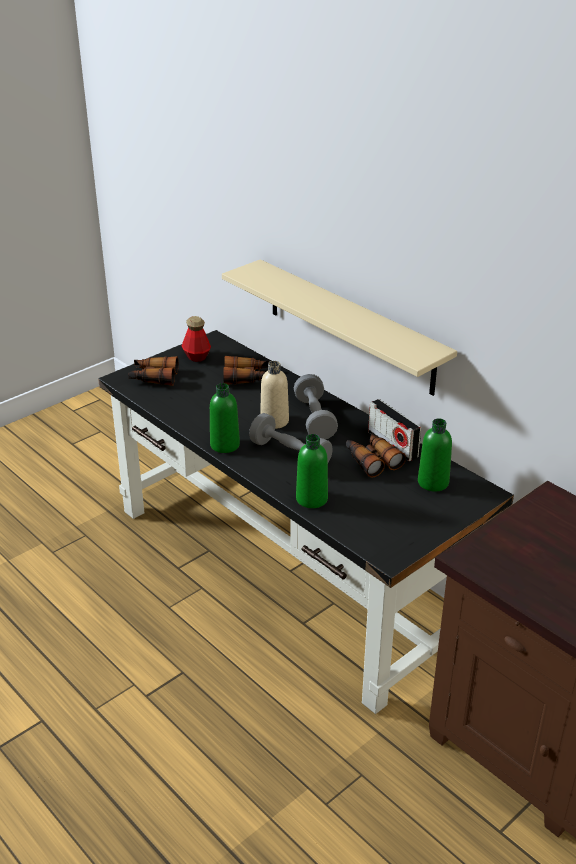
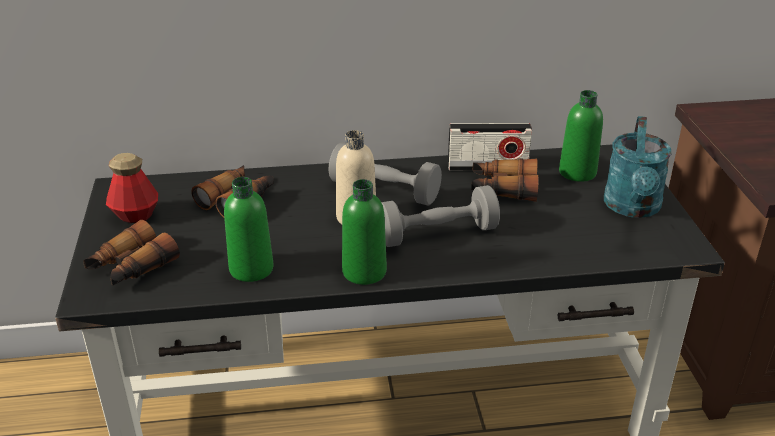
camera: 55 degrees left, 0 degrees up
beige shelf [222,259,457,396] -> none
green bottle [296,434,328,508] -> green bottle moved to [224,177,274,282]
none -> turquoise watering can [604,116,672,218]

